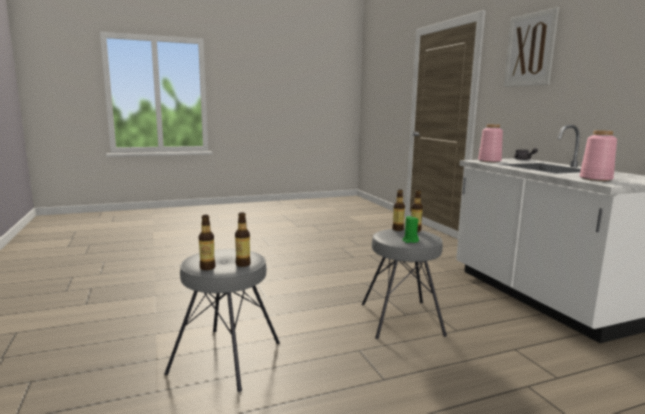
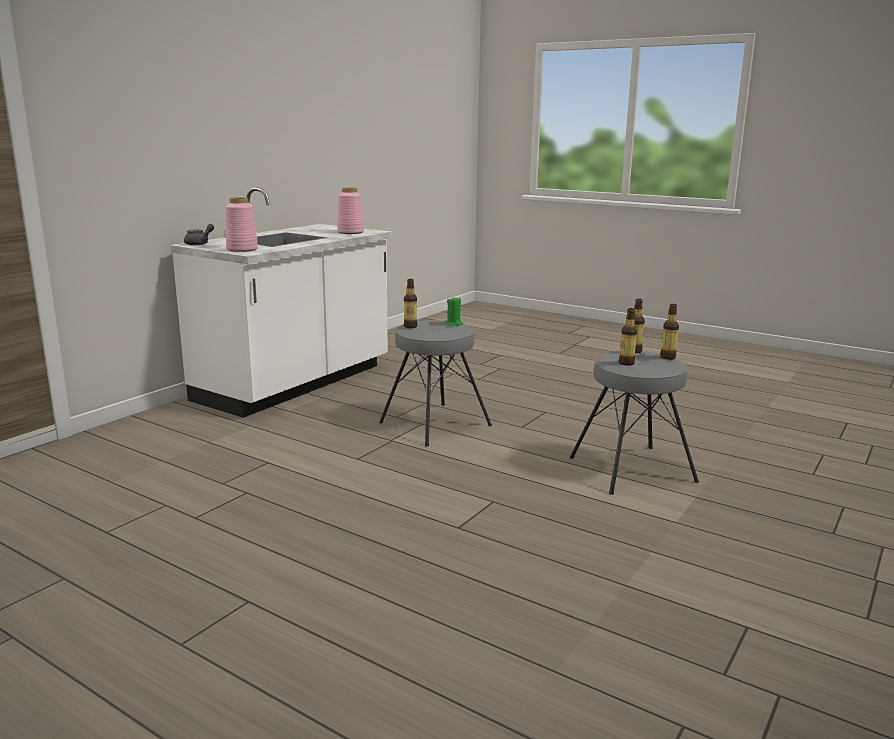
camera: 125 degrees left, 5 degrees up
bottle [392,190,405,231] -> bottle moved to [619,308,637,366]
picture [504,7,559,87] -> none

